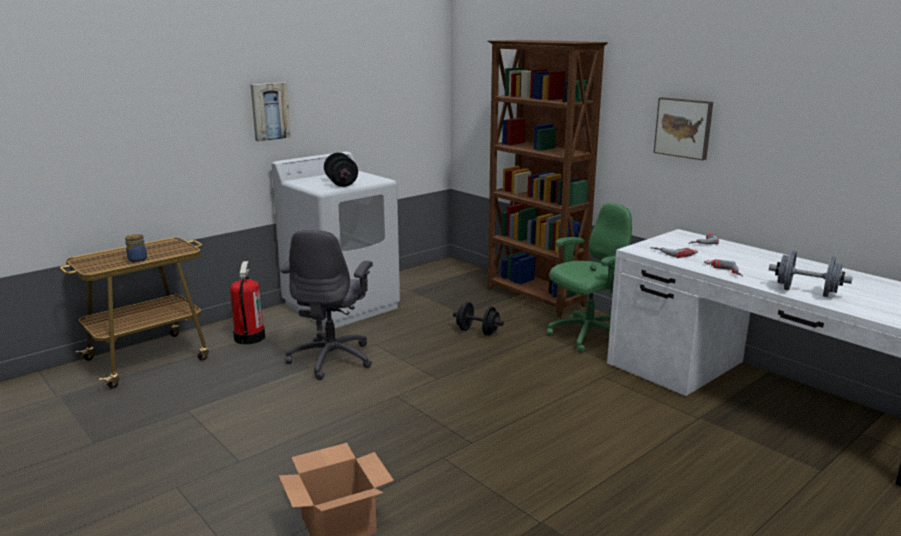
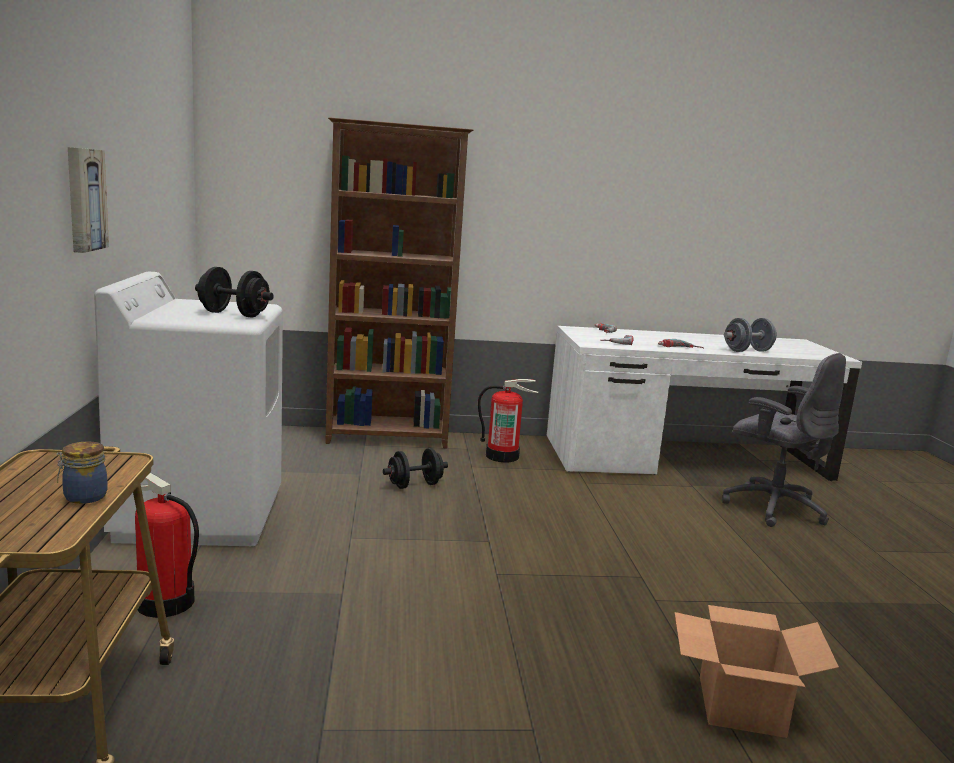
camera: 55 degrees left, 5 degrees down
grey office chair [281,230,373,380] -> grey office chair moved to [722,353,846,527]
green office chair [547,203,632,353] -> fire extinguisher [478,379,538,462]
picture [654,97,713,160] -> none

